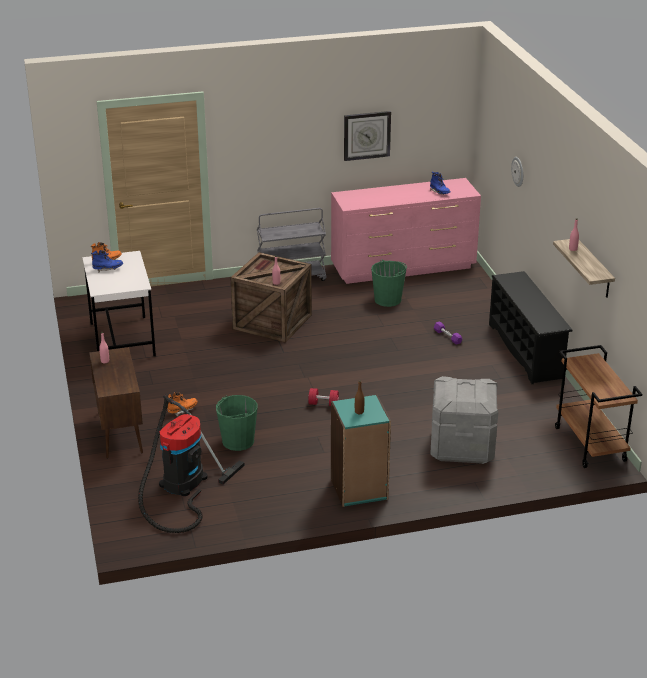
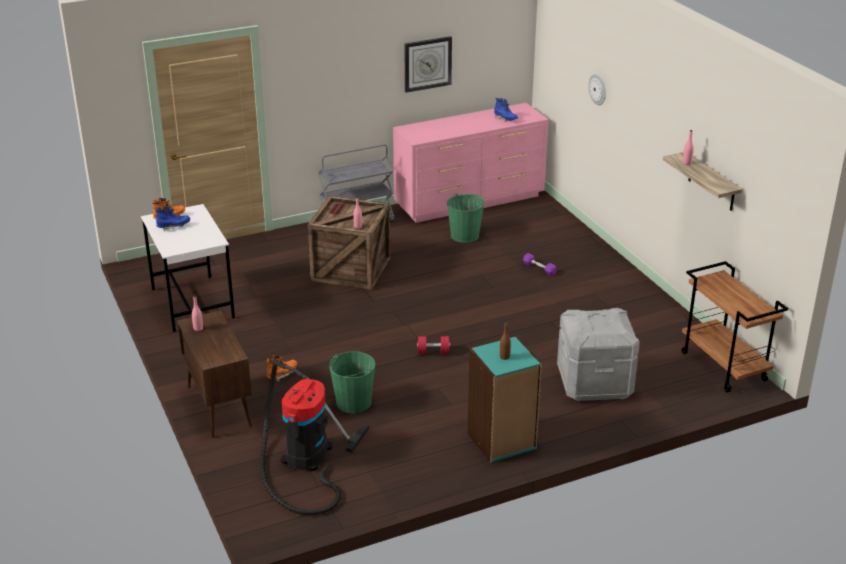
camera: 10 degrees left, 0 degrees up
black shoe rack [489,271,573,384] -> none

